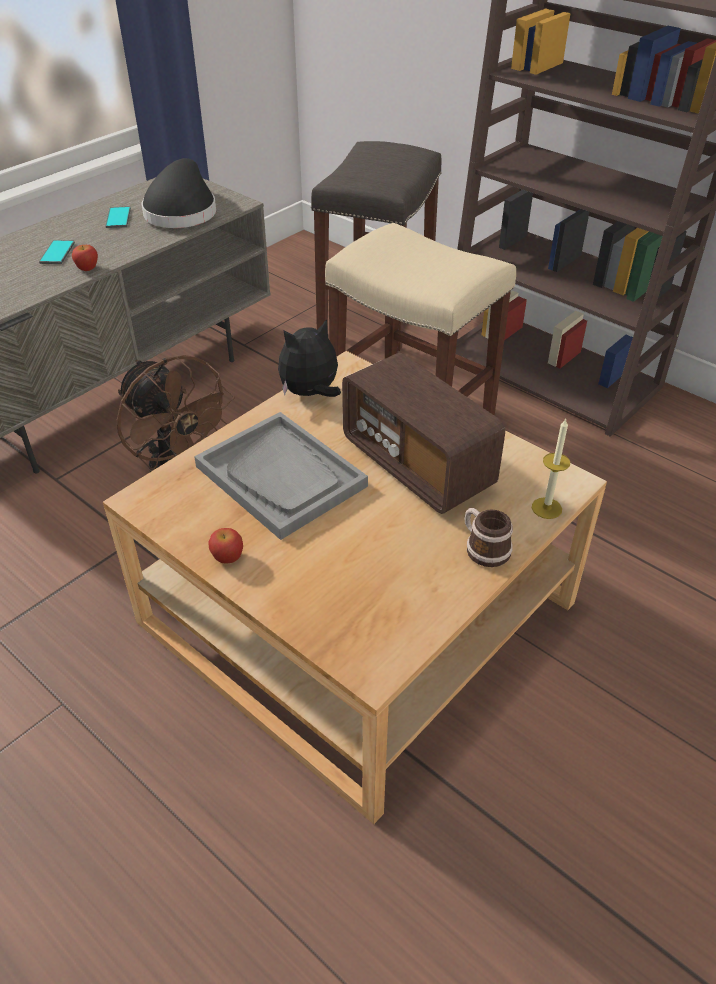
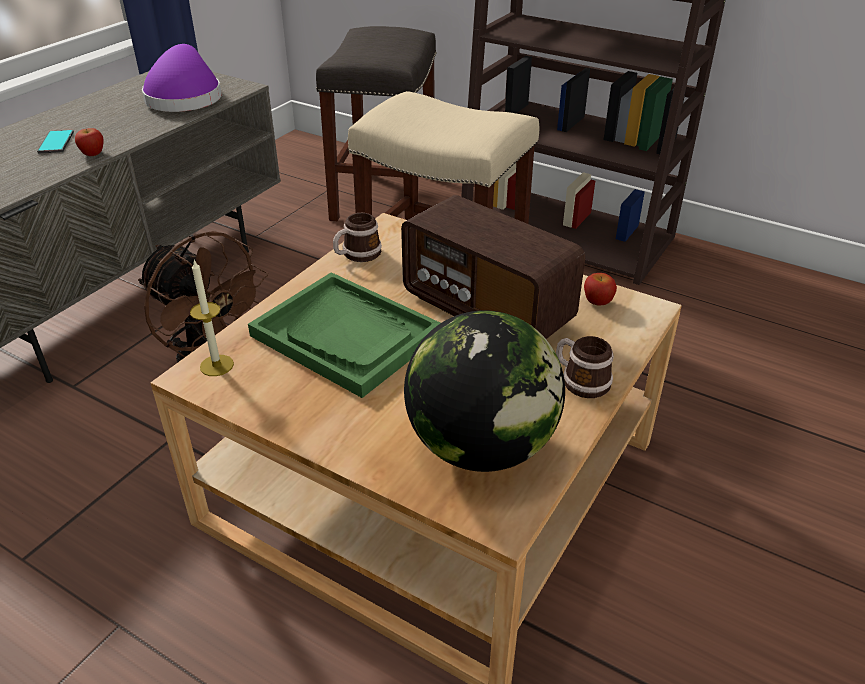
camera: 10 degrees left, 5 degrees down
phone [106,206,131,228] -> none
black hat [142,158,216,228] -> purple hat [142,44,222,112]
grey tray [194,412,368,540] -> green tray [248,272,440,398]
apple [208,528,243,564] -> apple moved to [584,273,617,305]
plush toy [278,319,341,397] -> mug [333,213,382,262]
candle [532,419,570,519] -> candle moved to [190,260,234,376]
none -> globe [404,310,565,472]

